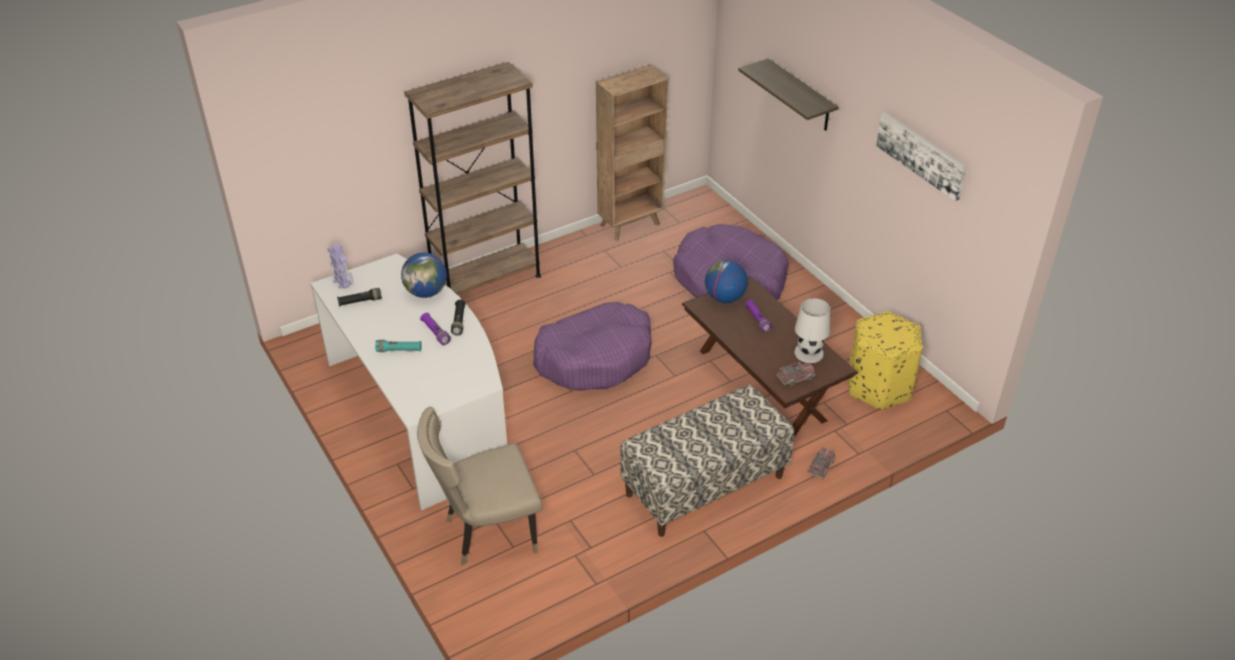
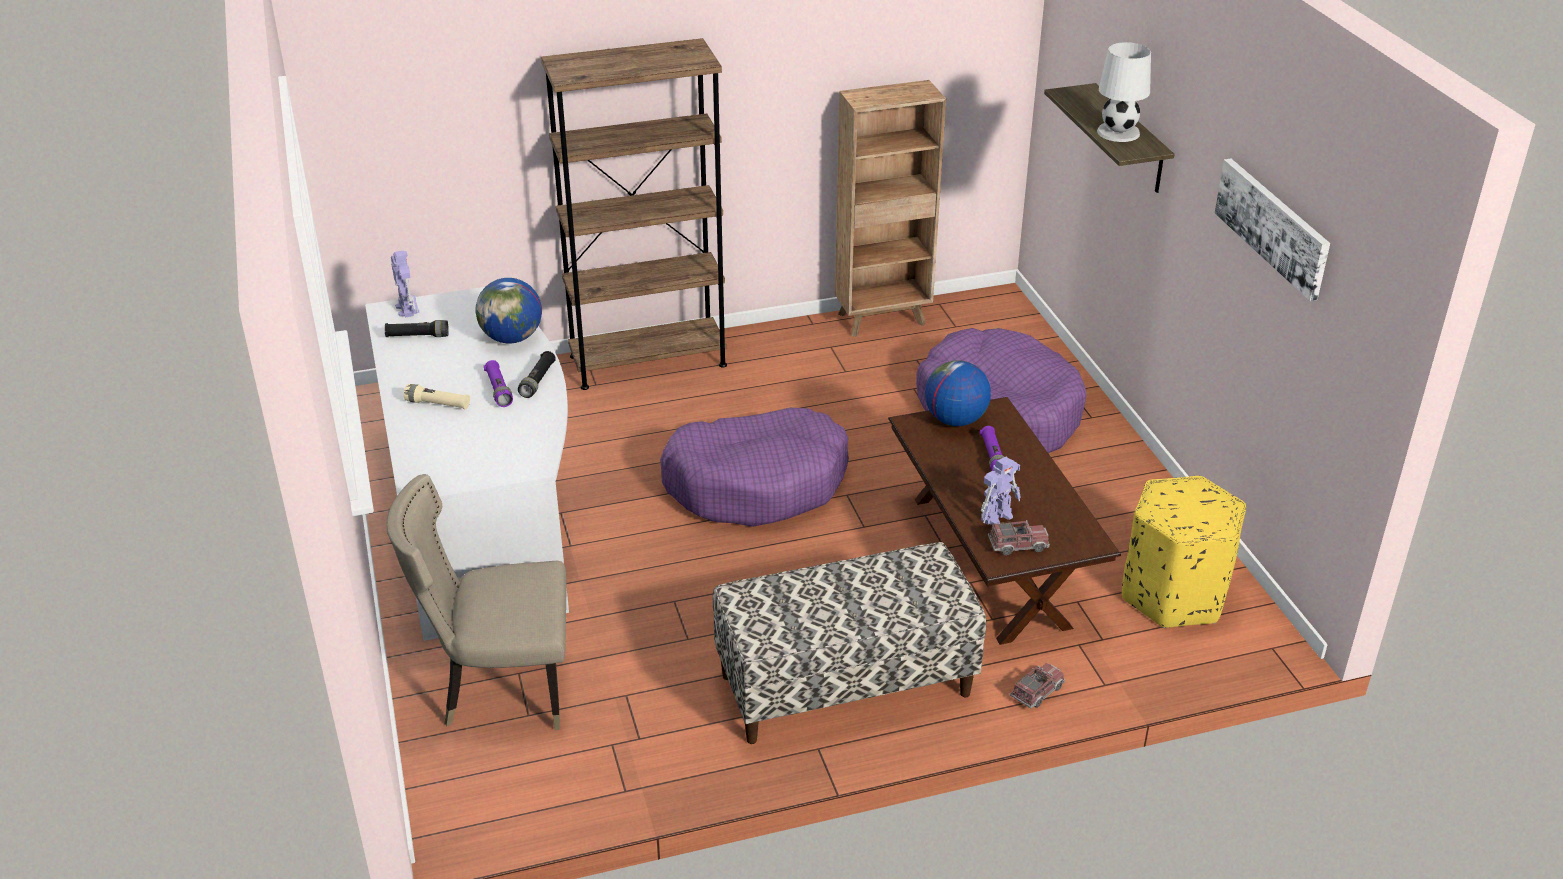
camera: 15 degrees right, 5 degrees down
turquoise flashlight [375,340,422,352] -> beige flashlight [403,384,470,409]
white table lamp [794,298,830,363] -> white table lamp moved to [1097,42,1151,142]
none -> toy robot [981,457,1021,525]

